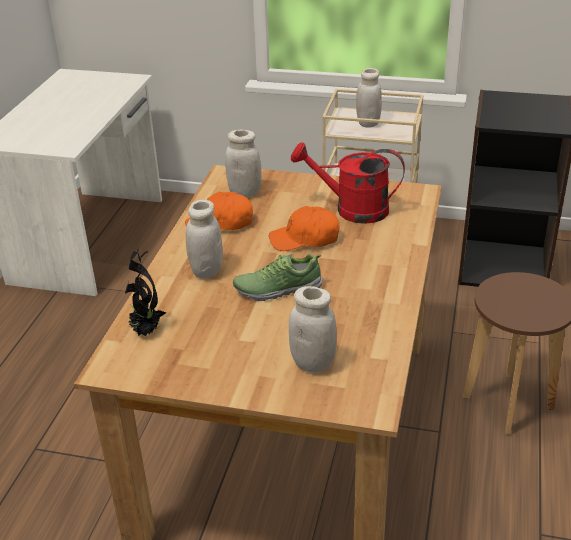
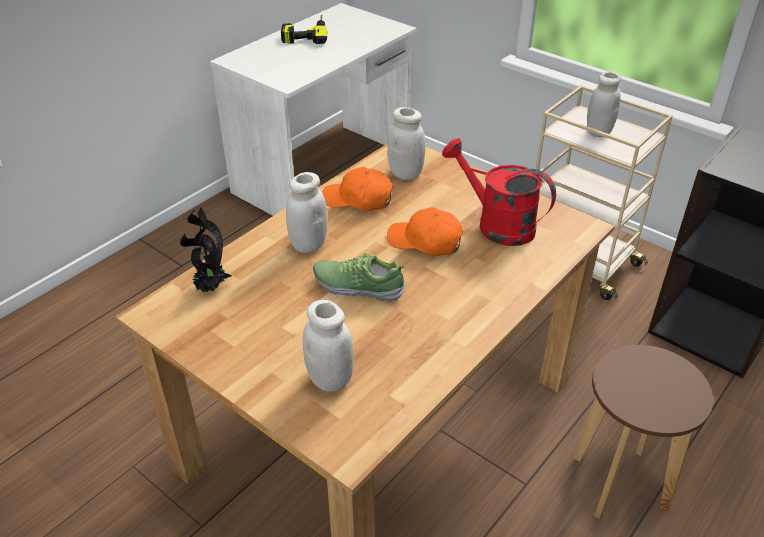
camera: 25 degrees right, 5 degrees up
none -> power drill [281,15,327,44]

